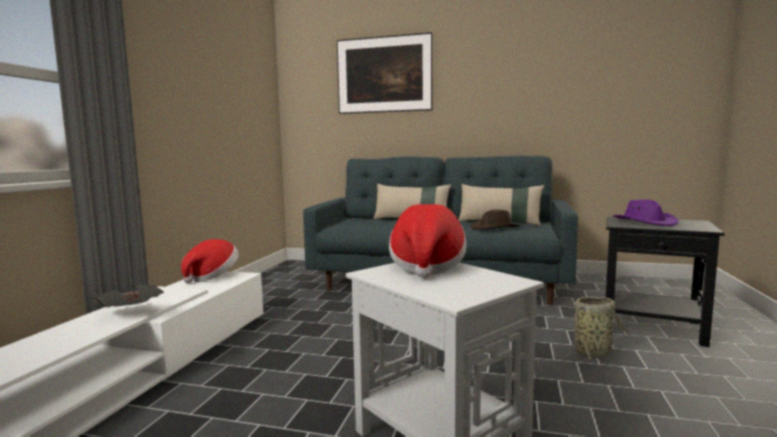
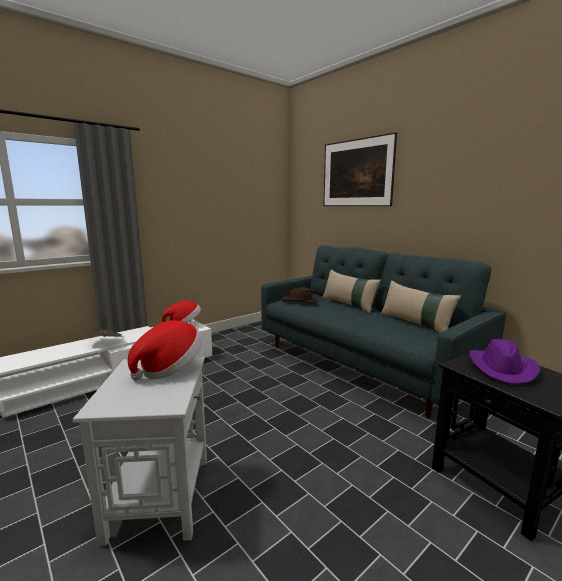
camera: 35 degrees right, 5 degrees up
brown hat [471,209,521,230] -> brown hat moved to [281,287,318,303]
basket [565,297,629,359] -> none

